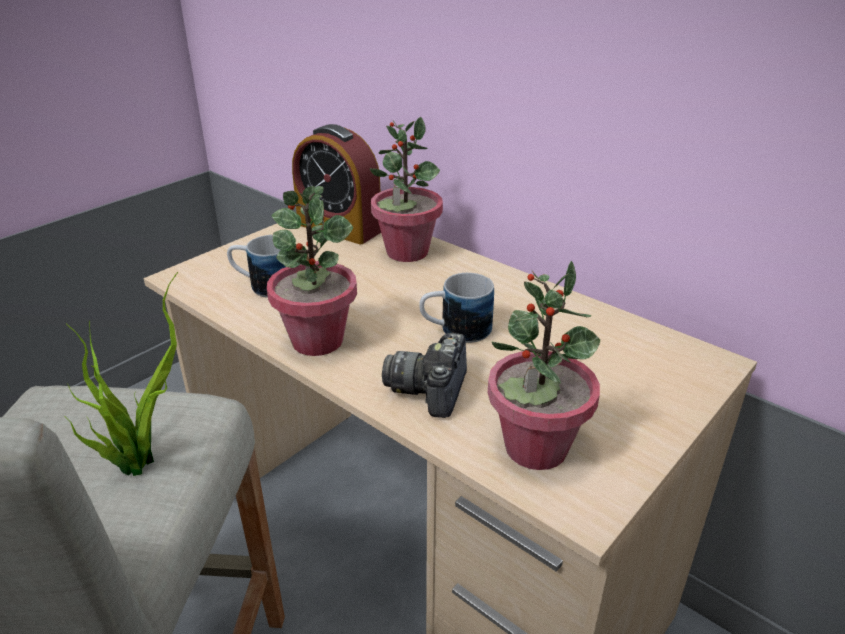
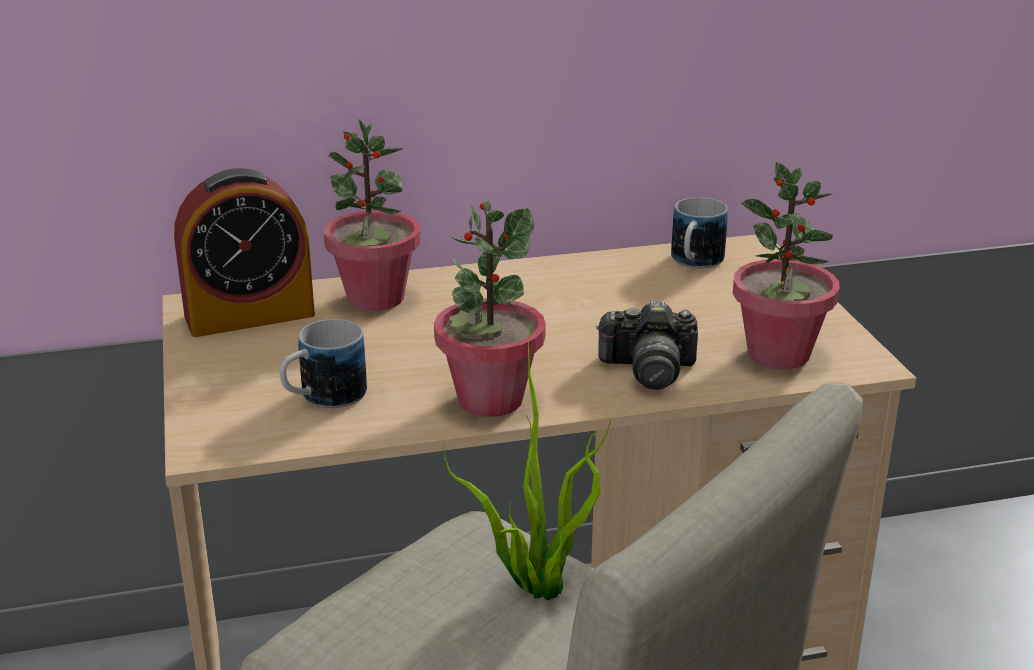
camera: 55 degrees left, 5 degrees down
camera [382,333,467,418] -> camera turned 45 degrees counterclockwise [596,301,698,390]
mug [419,273,494,343] -> mug moved to [671,197,728,269]

